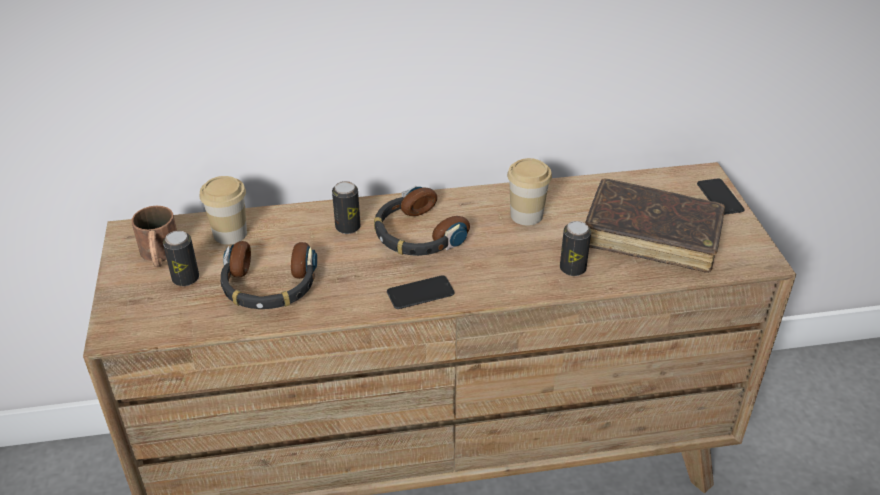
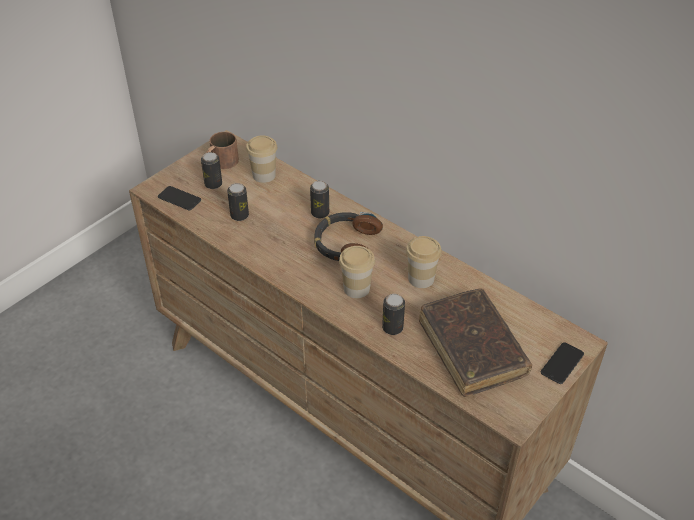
camera: 50 degrees right, 5 degrees up
headphones [221,241,317,309] -> can [227,183,249,221]
phone [387,275,455,309] -> phone moved to [158,186,201,210]
none -> cup [339,246,375,298]

